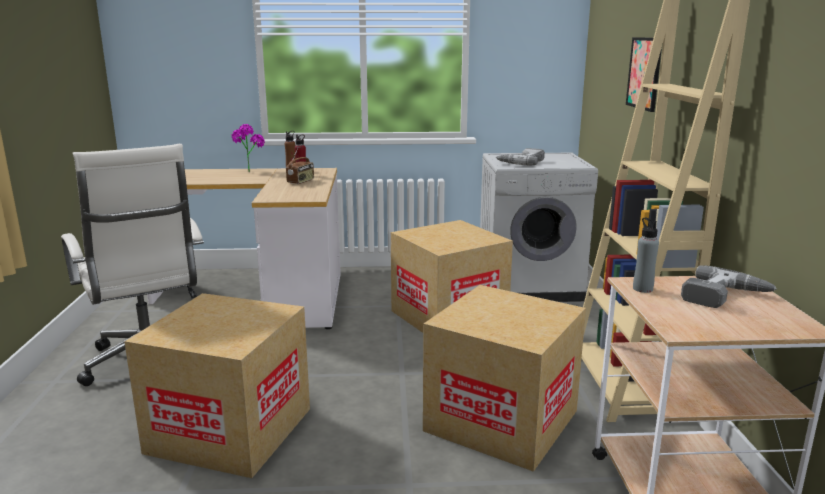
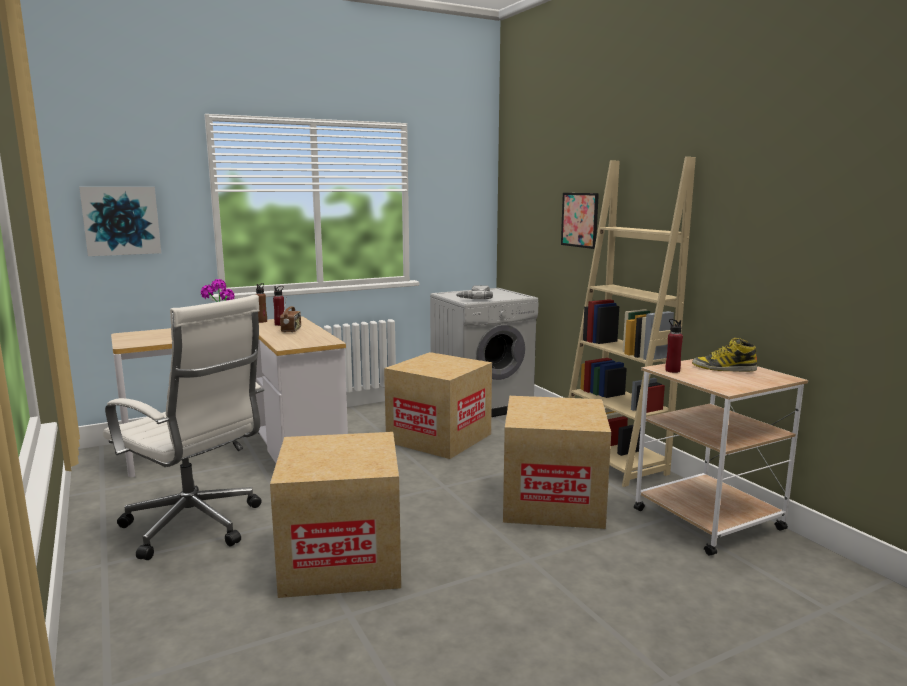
camera: 25 degrees left, 5 degrees down
grey bottle [633,217,659,293] -> red bottle [665,319,683,373]
power drill [681,265,777,308] -> boot [692,338,757,372]
none -> picture [79,187,161,256]

